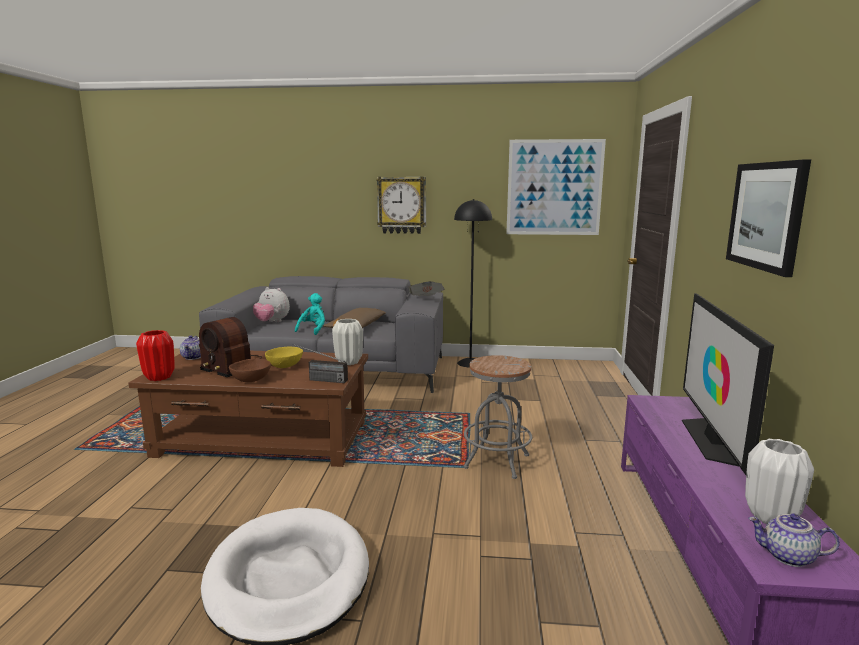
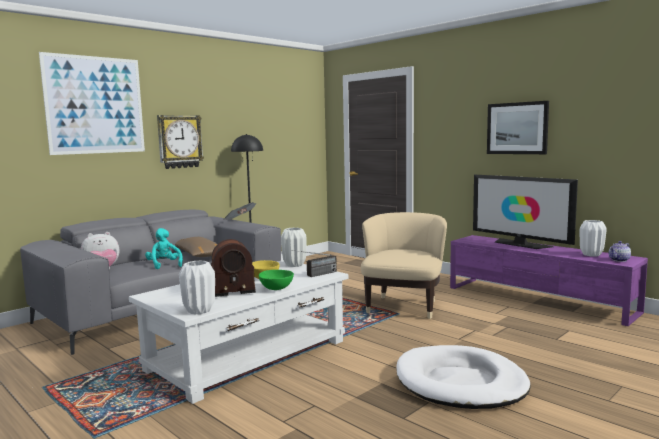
camera: 50 degrees left, 5 degrees down
brown coffee table [128,351,368,467] -> white coffee table [129,260,348,404]
red vase [136,330,174,381] -> white vase [179,260,215,314]
teapot [180,336,201,360] -> none
brown bowl [229,358,271,382] -> green bowl [259,270,294,290]
grey stool [463,355,532,479] -> beige armchair [361,212,447,319]
picture [506,139,606,235] -> picture moved to [39,52,145,155]

